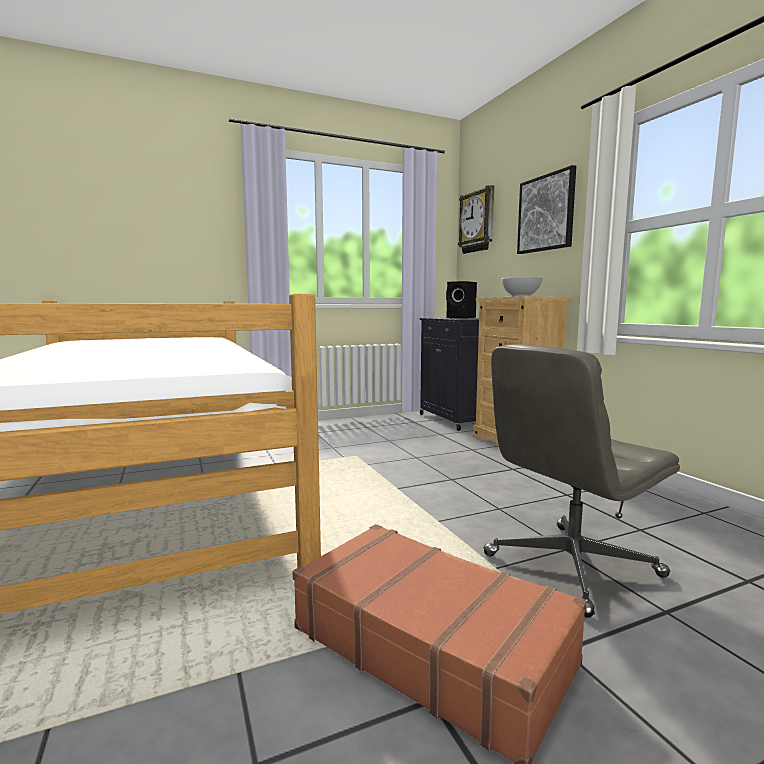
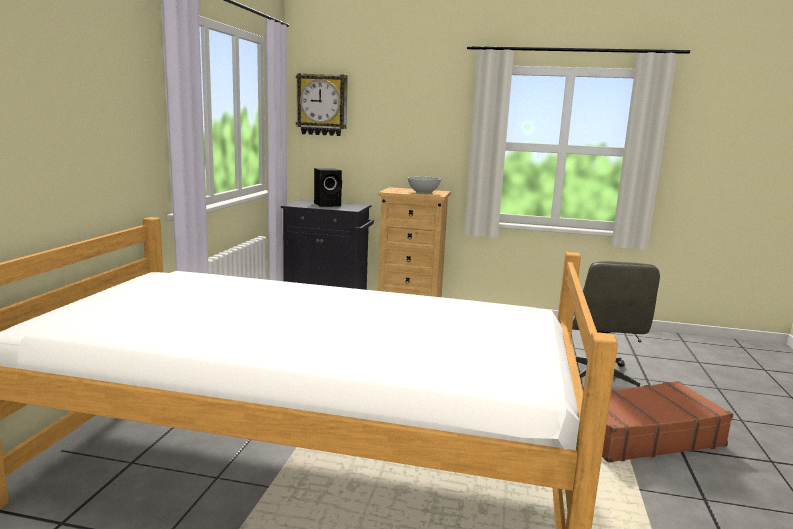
camera: 55 degrees left, 5 degrees up
picture [517,165,576,254] -> none

